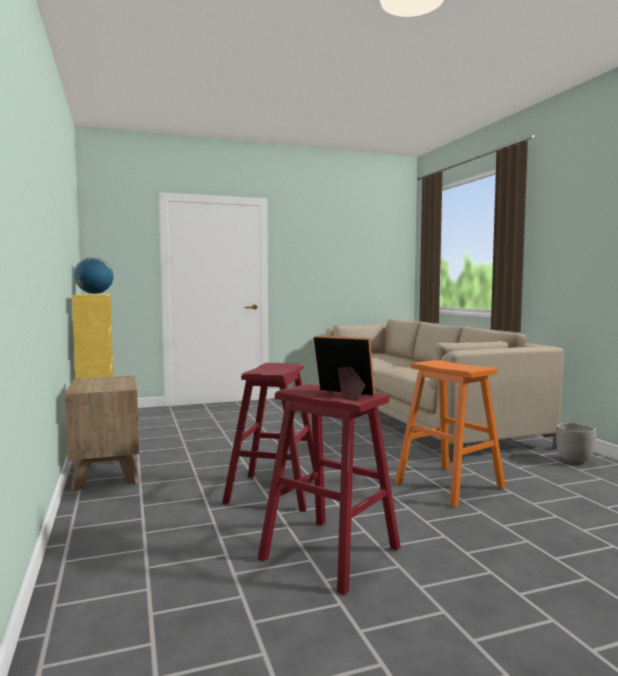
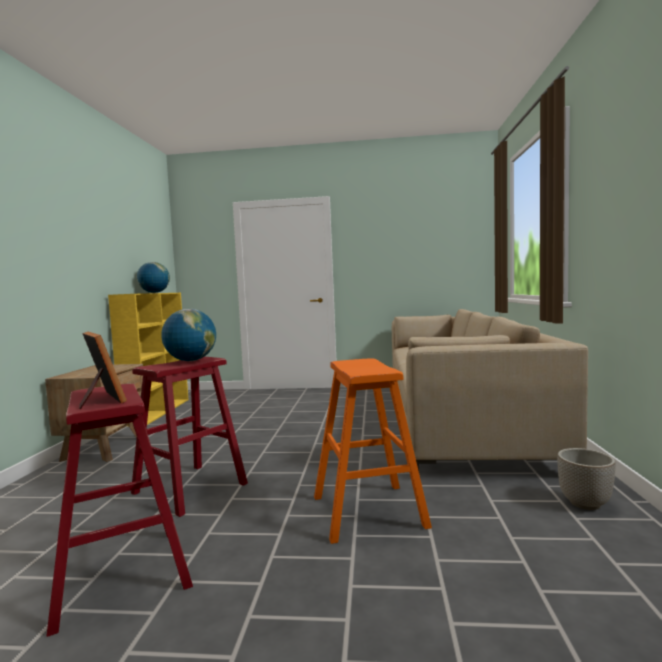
camera: 25 degrees right, 0 degrees up
none -> globe [161,309,216,361]

